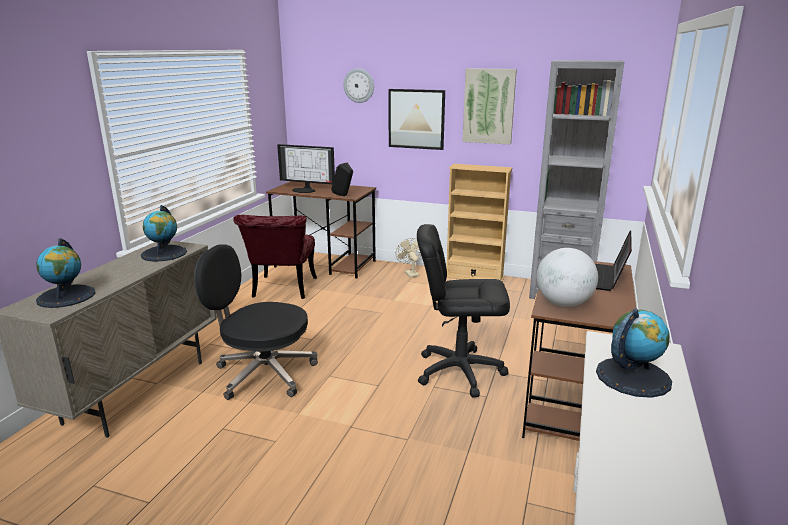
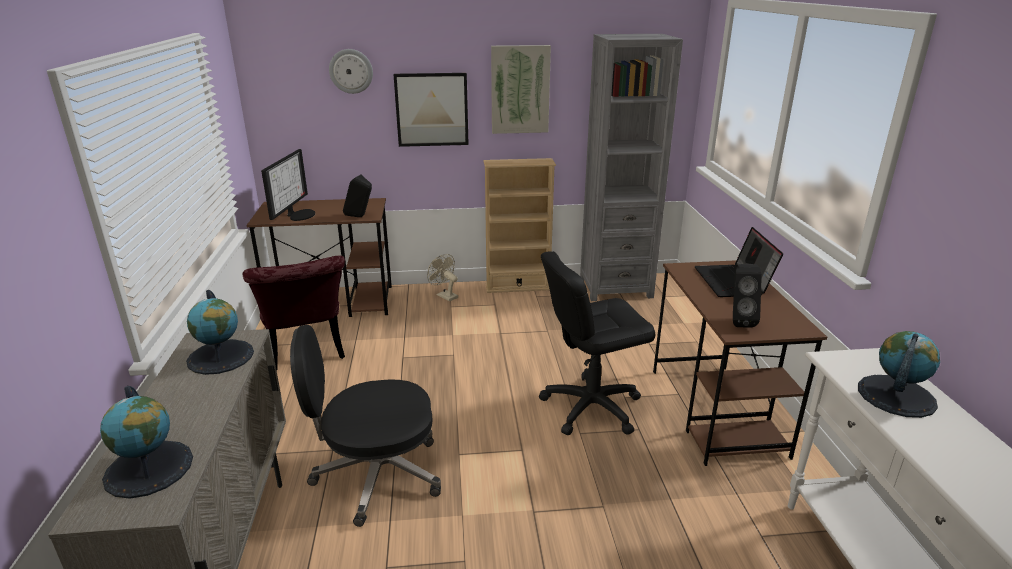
camera: 25 degrees left, 5 degrees up
monitor [277,144,335,193] -> monitor turned 75 degrees counterclockwise [261,149,315,221]
globe [537,248,598,307] -> black speaker [733,264,762,328]

